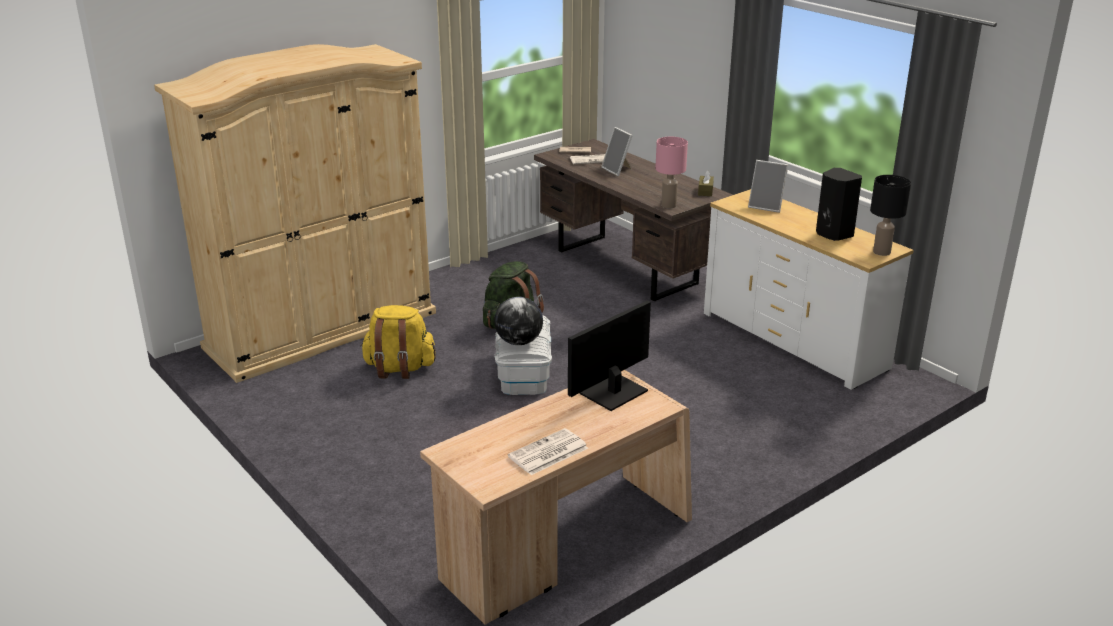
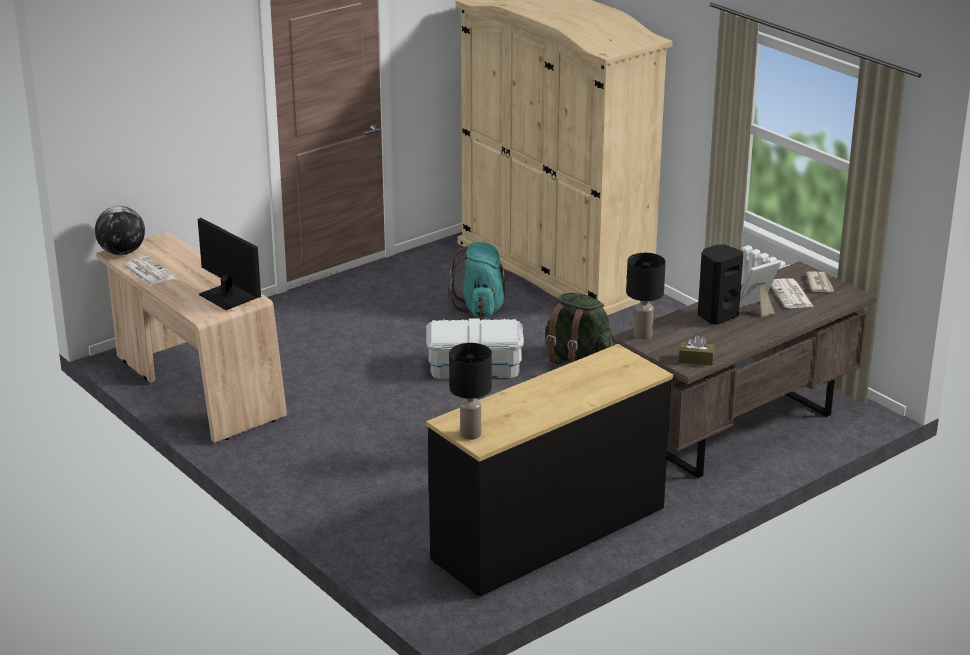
camera: 90 degrees right, 0 degrees up
yellow backpack [360,305,436,379] -> turquoise backpack [448,242,511,317]
globe [494,297,543,345] -> globe moved to [95,206,145,255]
pink table lamp [655,137,688,209] -> black table lamp [626,253,666,339]
white dresser [704,189,913,390] -> black dresser [426,344,673,597]
picture frame [748,160,788,213] -> none
black speaker [816,168,862,241] -> black speaker moved to [698,245,743,324]

